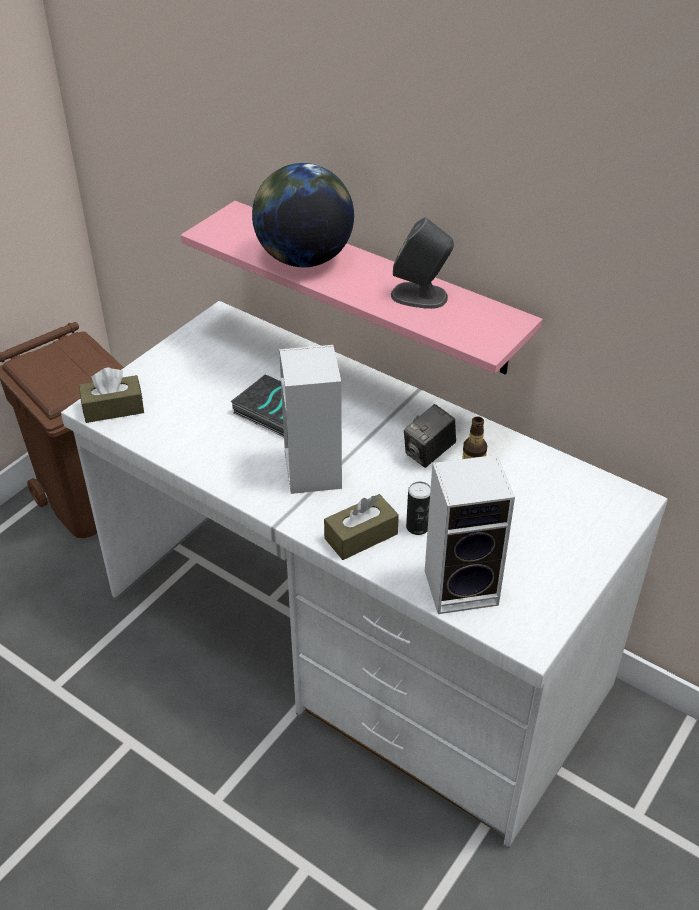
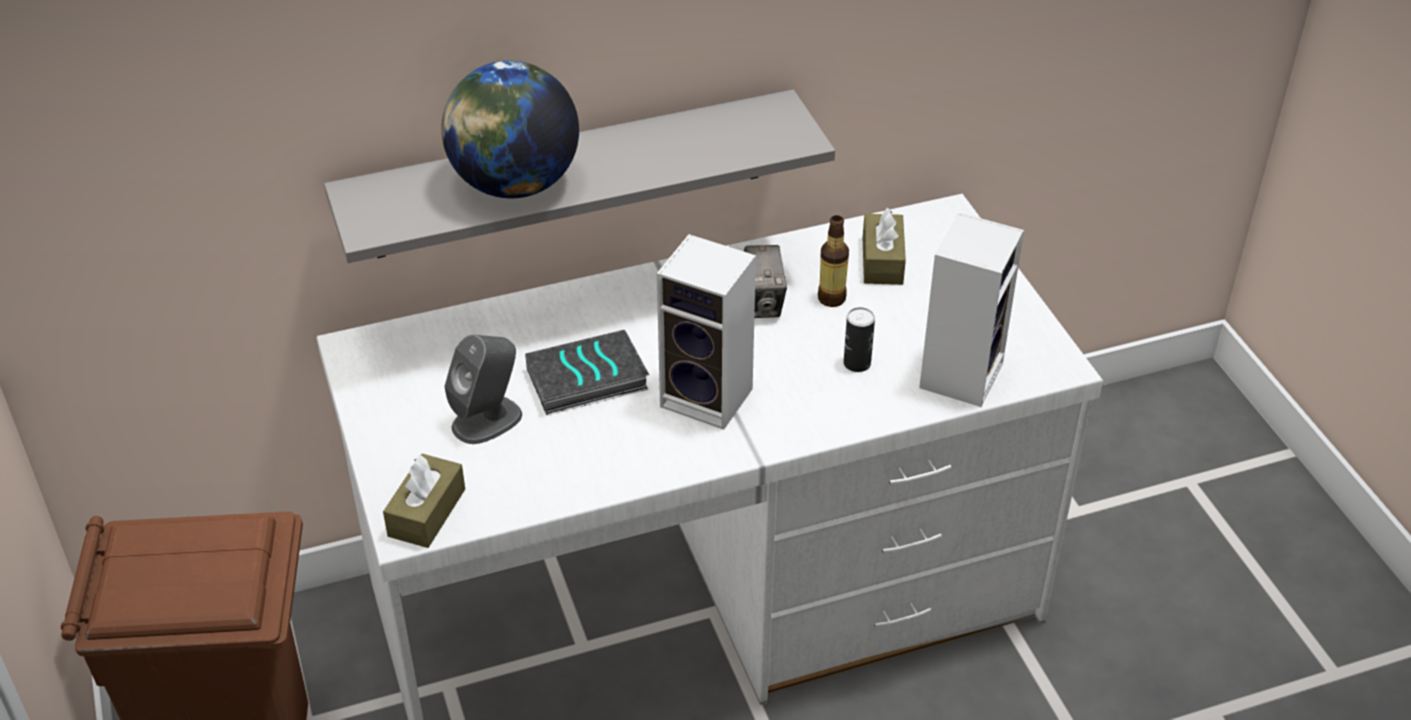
camera: 55 degrees left, 0 degrees up
pink shelf [181,201,543,375] -> grey shelf [324,90,835,263]
brown tissue box [324,494,399,560] -> brown tissue box moved to [863,207,906,285]
grey speaker [391,217,454,309] -> grey speaker moved to [444,335,522,444]

